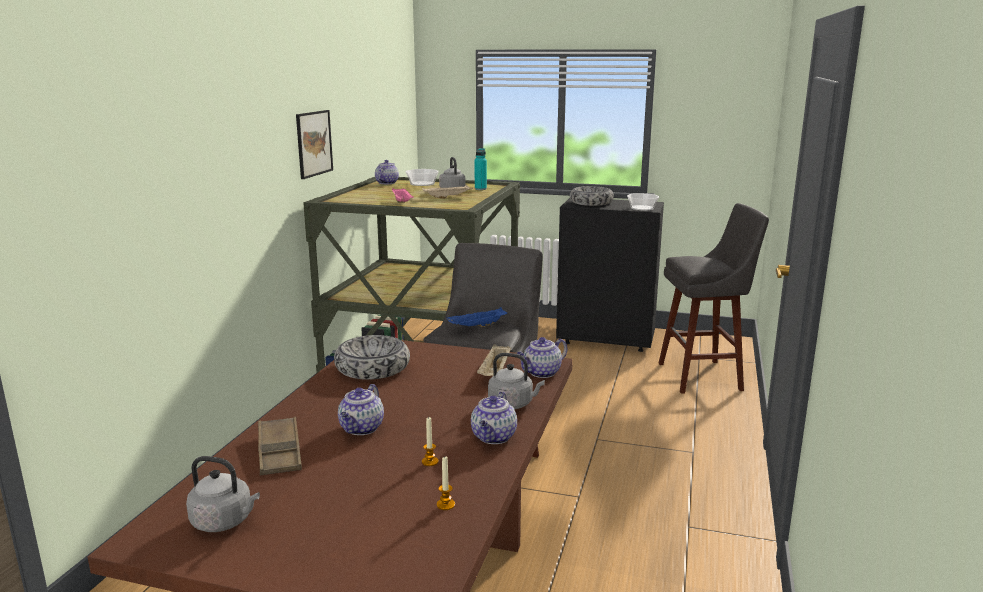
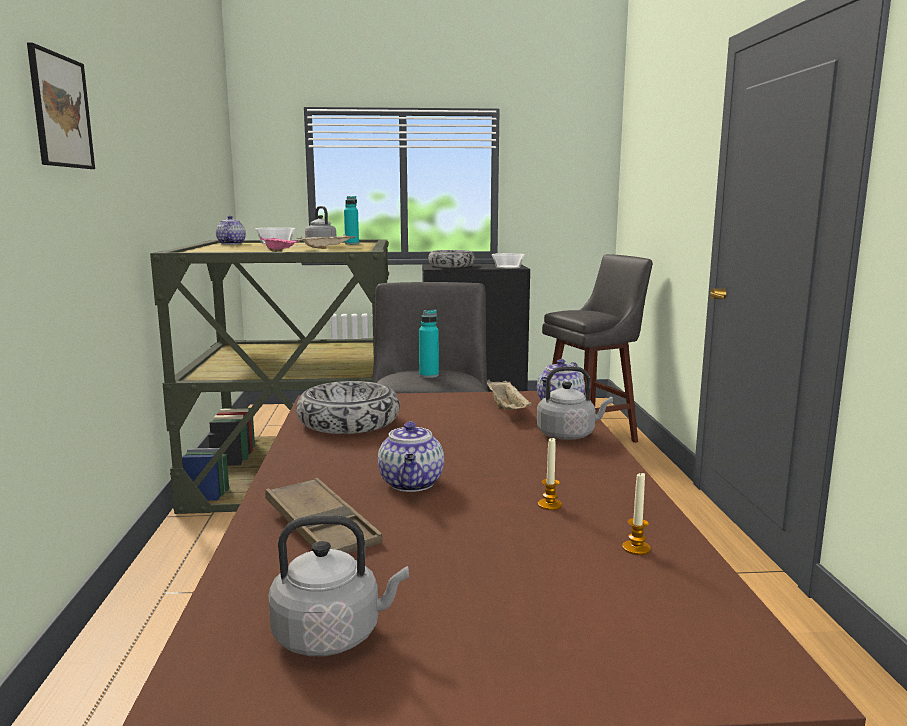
camera: 20 degrees left, 5 degrees down
picture [296,110,333,179] -> picture moved to [27,42,95,169]
blue tray [446,307,507,327] -> turquoise bottle [419,310,439,378]
teapot [471,391,517,444] -> none

